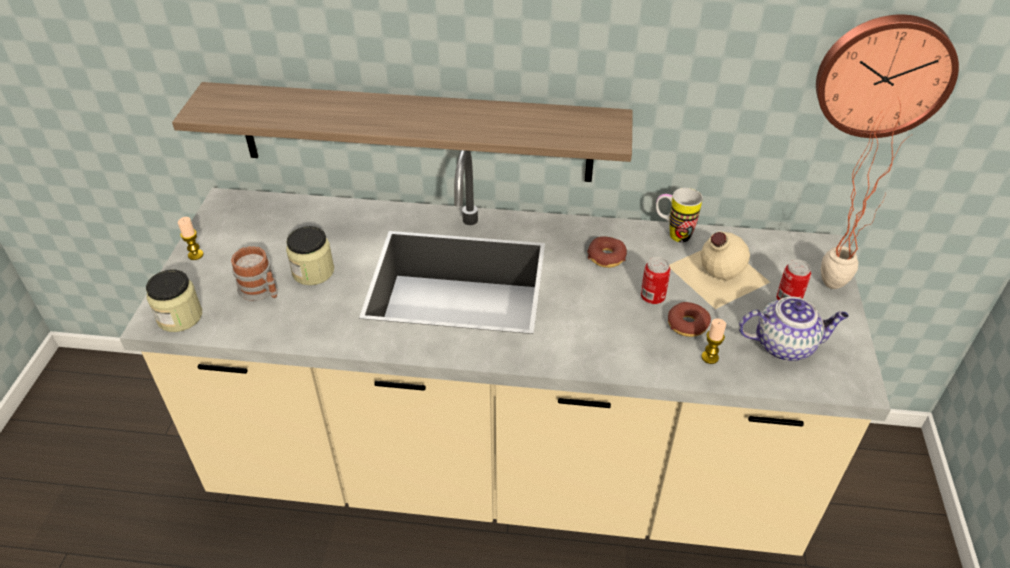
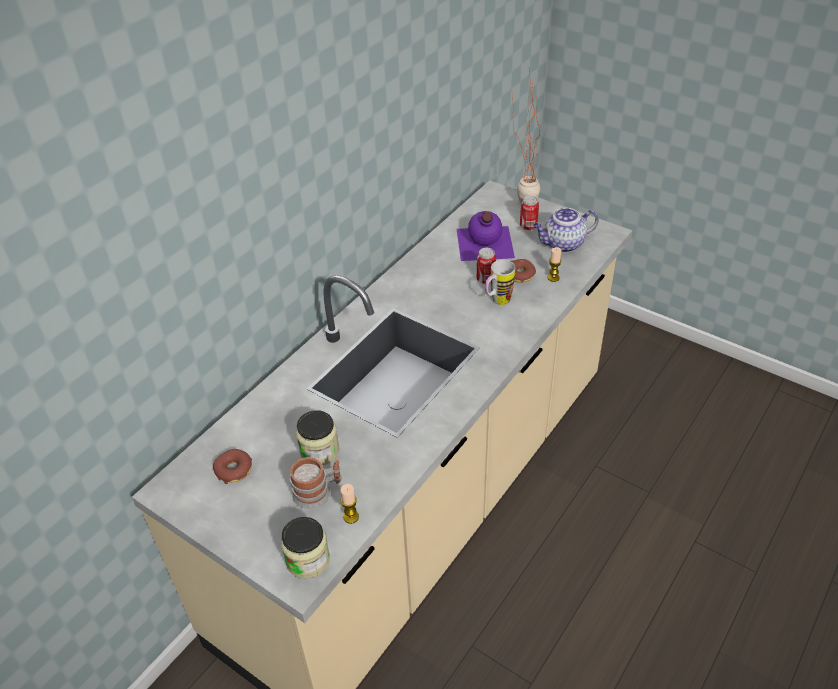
camera: 60 degrees left, 0 degrees up
shelf [172,82,633,182] -> none
candle [178,217,204,260] -> candle moved to [341,484,359,524]
donut [587,236,627,268] -> donut moved to [213,449,252,484]
mug [656,188,703,243] -> mug moved to [485,260,515,305]
beige bottle [669,232,770,309] -> purple bottle [457,211,515,261]
teapot [739,297,849,361] -> teapot turned 135 degrees counterclockwise [533,208,599,252]
wall clock [816,14,959,138] -> none

